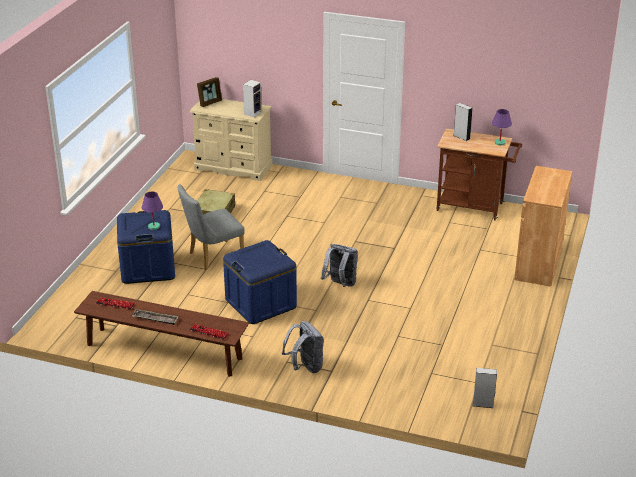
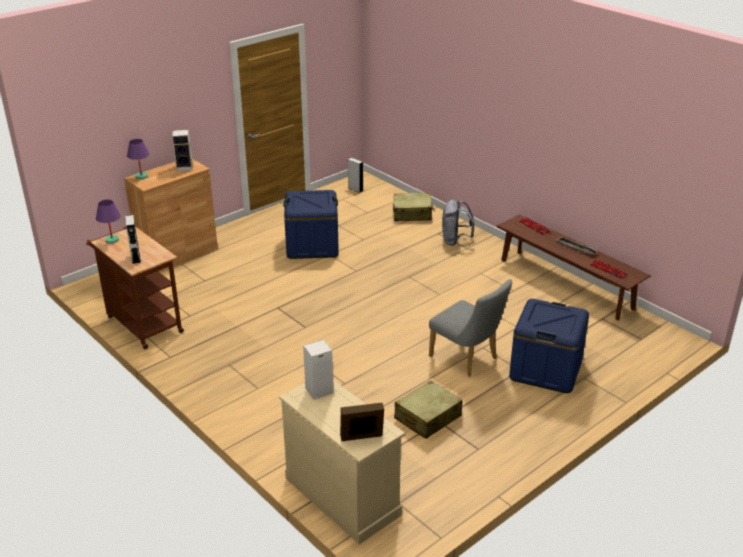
camera: 150 degrees left, 0 degrees up
purple table lamp [142,192,163,230] -> purple table lamp moved to [127,139,149,179]
grey chair [178,184,245,270] -> grey chair turned 45 degrees clockwise [429,279,512,377]
blue storage box [223,240,297,324] -> blue storage box moved to [283,190,339,259]
grey backpack [321,244,358,287] -> none
none -> speaker [172,130,193,171]
none -> beige suitcase [393,192,435,221]

